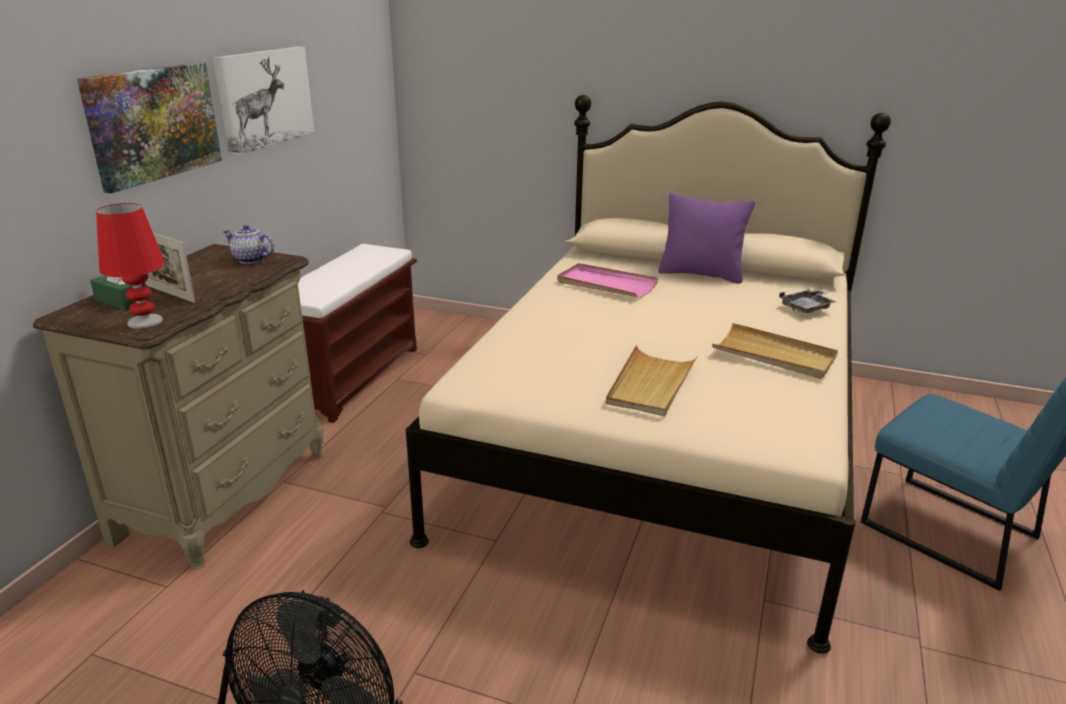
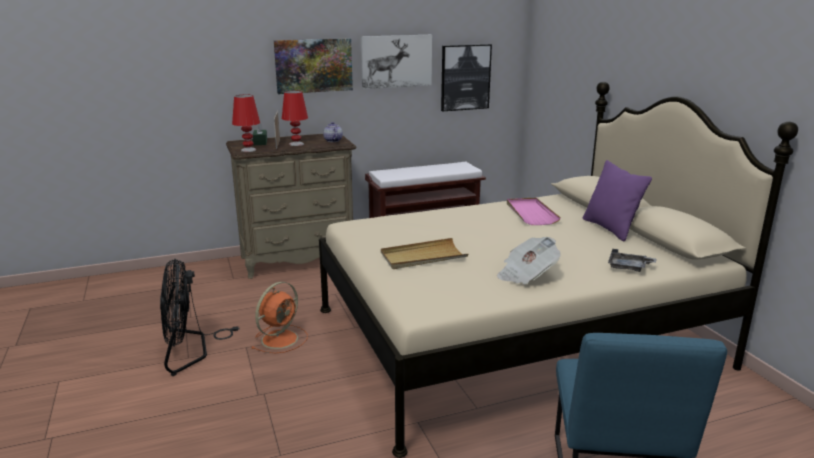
camera: 50 degrees right, 5 degrees down
beige tray [712,323,838,379] -> newspaper [497,237,561,285]
none -> orange fan [251,282,308,353]
none -> red table lamp [282,91,308,146]
none -> picture [441,44,492,111]

